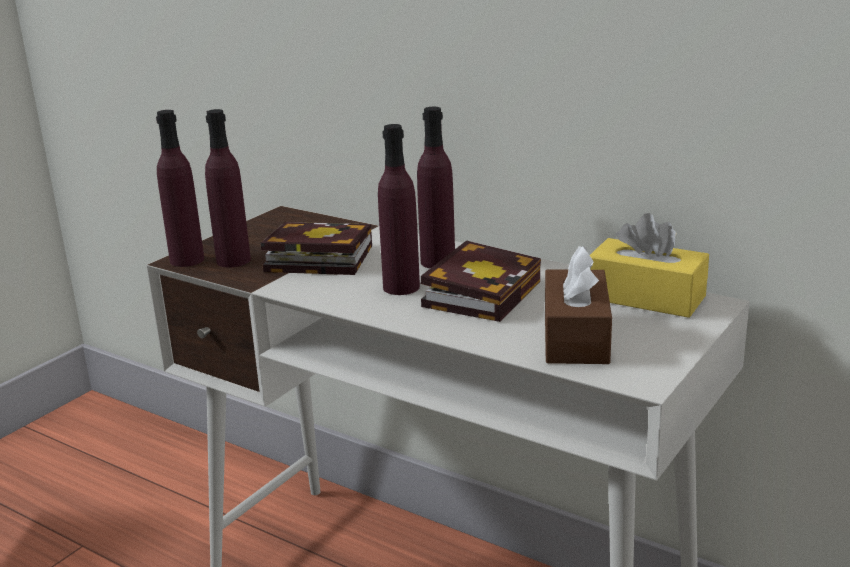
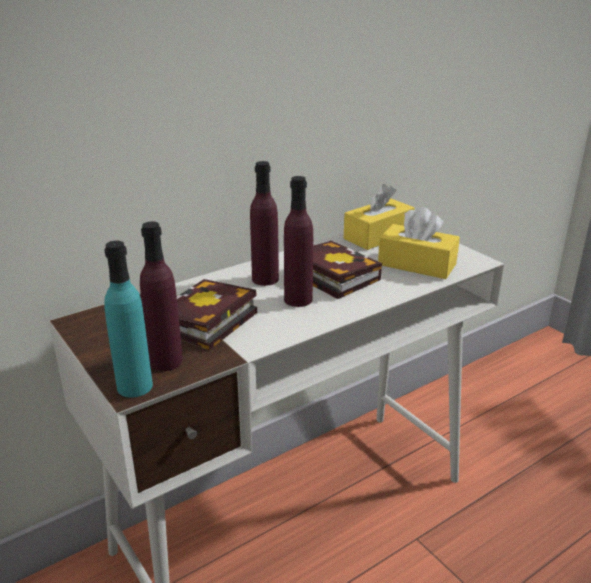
camera: 70 degrees left, 5 degrees up
purple bottle [156,110,204,267] -> turquoise bottle [104,241,153,398]
brown tissue box [545,246,612,364] -> yellow tissue box [378,207,460,279]

